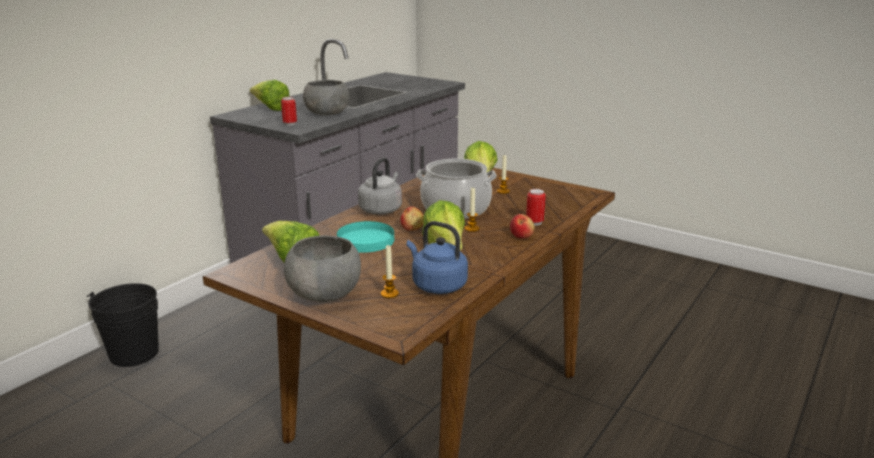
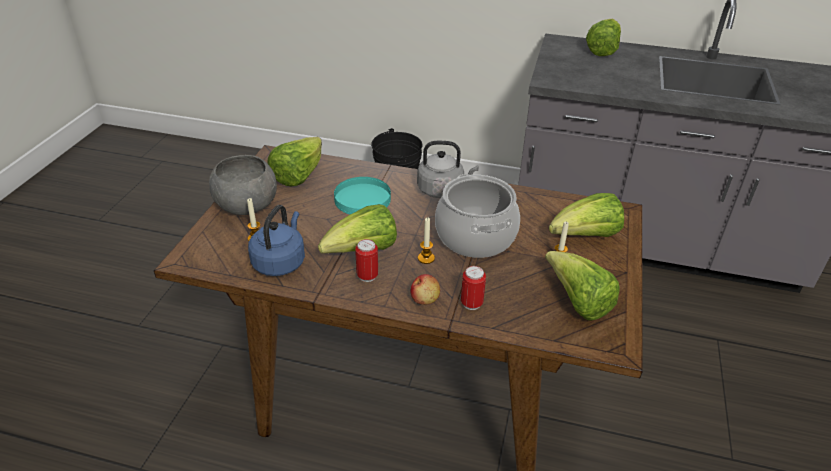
camera: 70 degrees right, 15 degrees up
can [281,97,297,126] -> can moved to [355,239,378,282]
grey bowl [303,80,349,116] -> none
apple [401,206,424,231] -> none
none -> lettuce [545,251,620,321]

